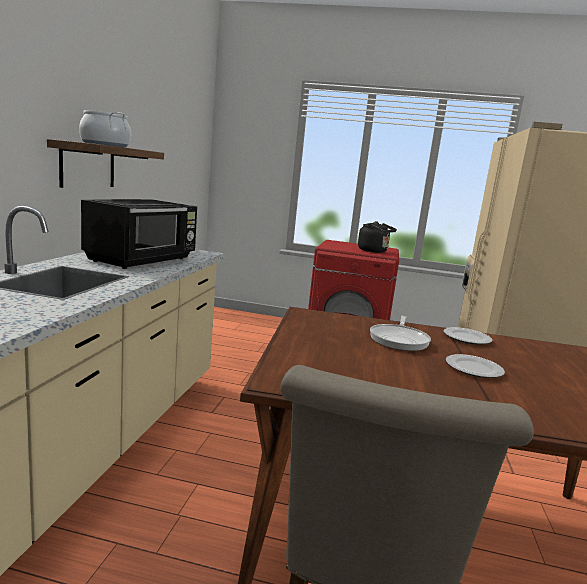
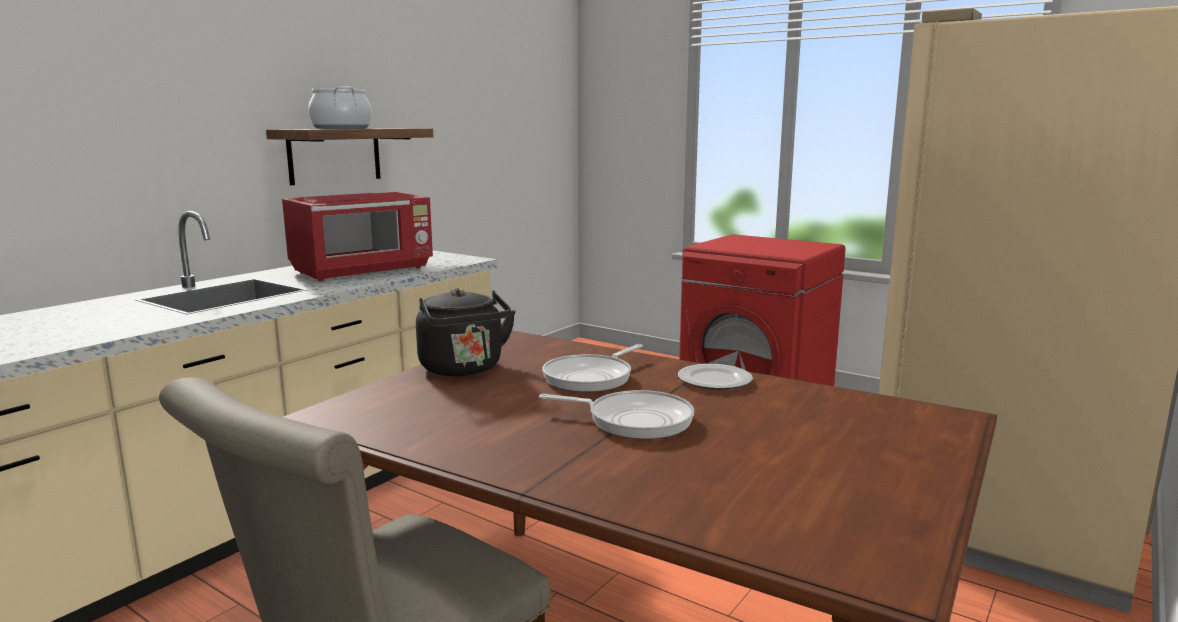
camera: 25 degrees right, 0 degrees up
black microwave [81,199,197,269] -> red microwave [282,192,433,281]
black kettle [358,221,397,253] -> black kettle moved to [416,288,516,376]
plate [446,354,505,378] -> frying pan [539,390,694,439]

